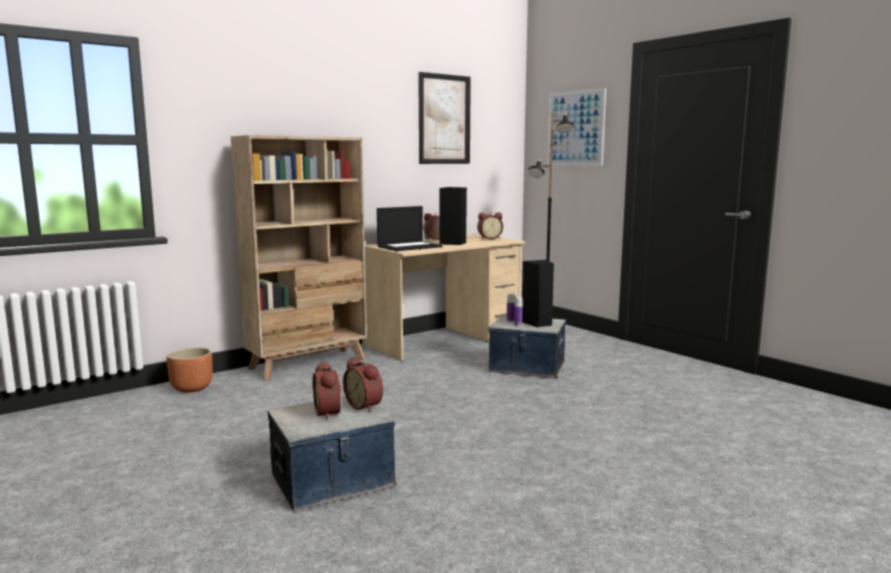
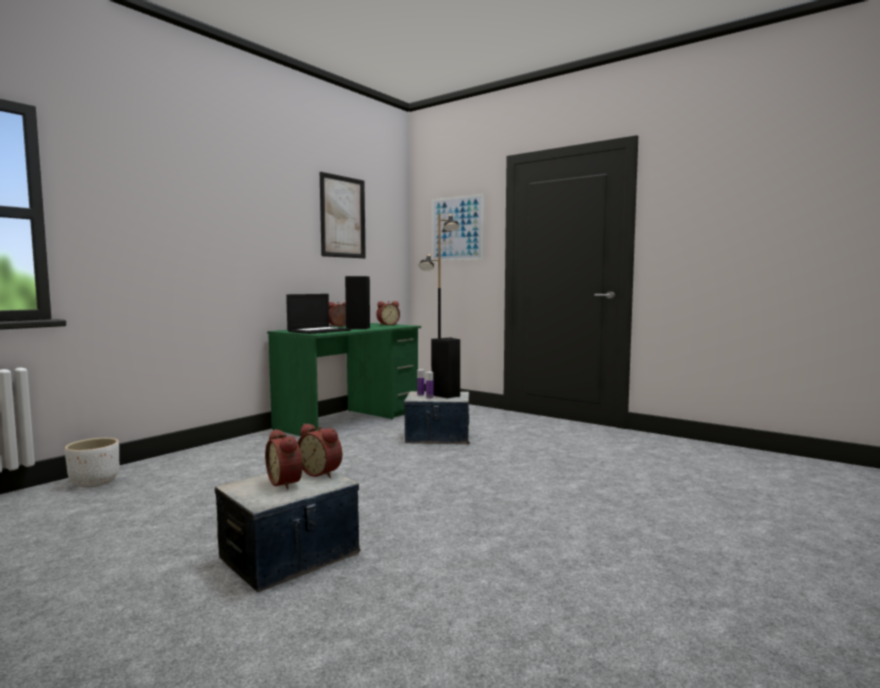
camera: 15 degrees left, 5 degrees down
brown planter [166,347,213,392] -> white planter [65,438,119,487]
beige bookcase [231,135,367,381] -> none
beige desk [362,234,525,361] -> green desk [267,323,421,436]

